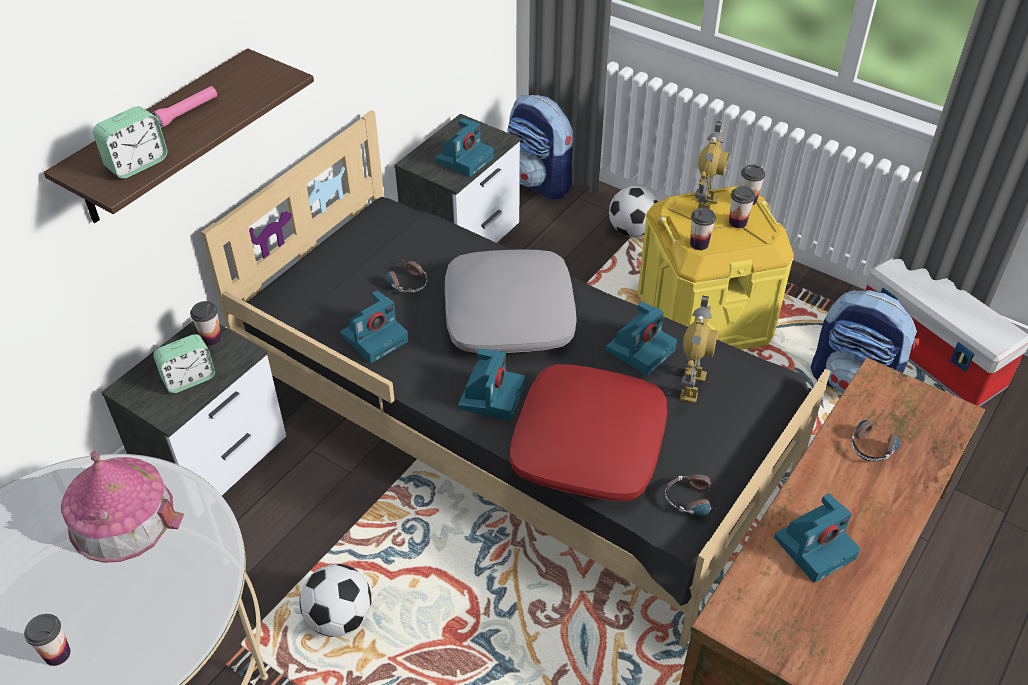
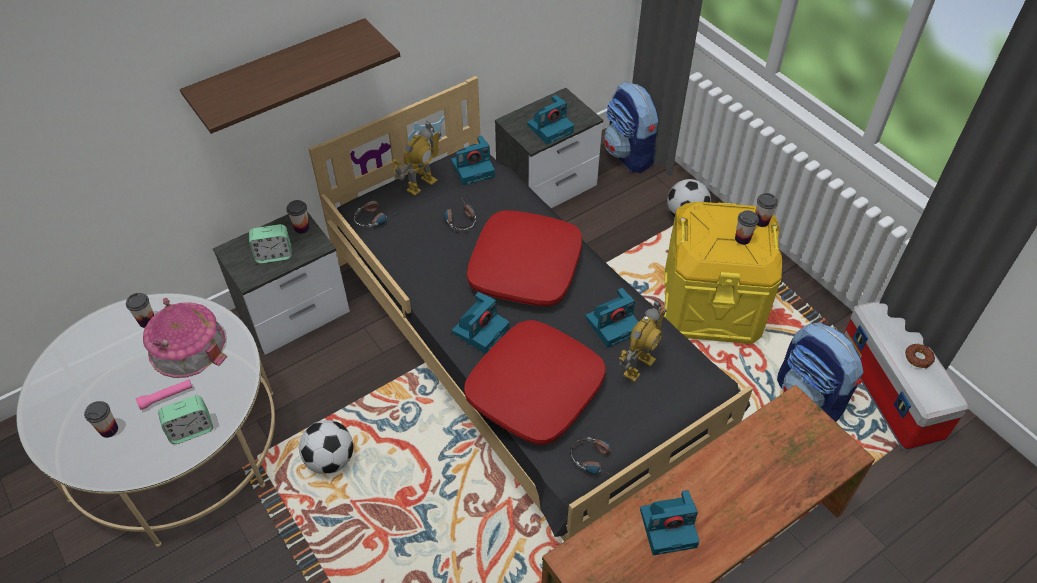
camera: 20 degrees right, 5 degrees up
alarm clock [93,106,167,179] -> alarm clock moved to [158,395,213,444]
pink flashlight [152,86,217,128] -> pink flashlight moved to [136,379,192,410]
camera [340,290,408,363] -> camera moved to [451,136,495,186]
grey pillow [445,250,577,353] -> red pillow [467,210,582,306]
cup [690,208,716,250] -> cup moved to [126,293,154,328]
toy robot [695,121,729,209] -> toy robot moved to [392,121,442,196]
headphones [851,420,904,461] -> headphones moved to [354,201,394,227]
none -> donut [905,344,935,368]

